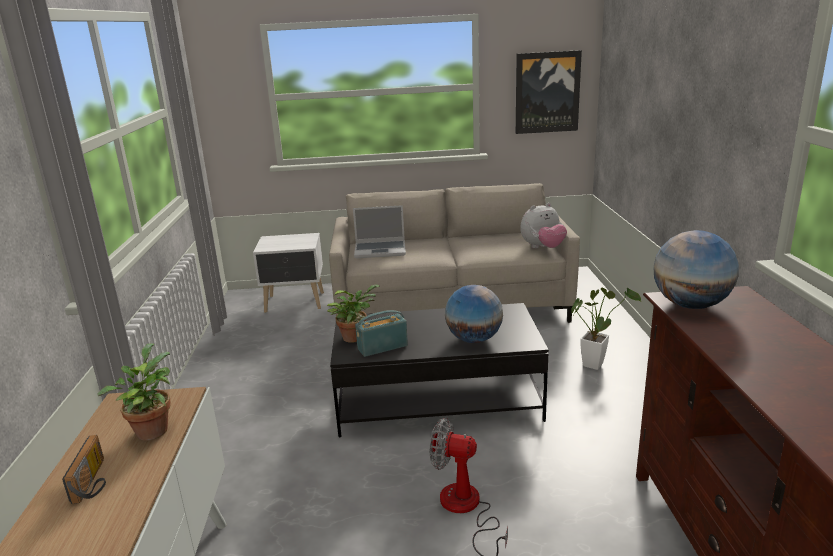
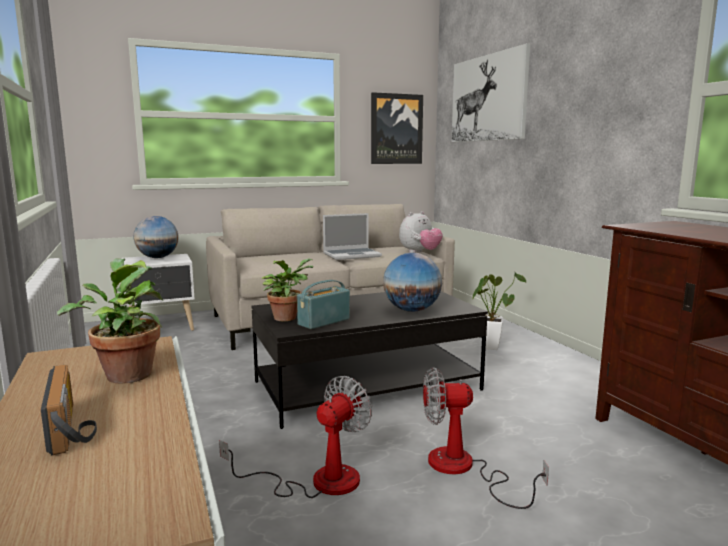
camera: 20 degrees left, 10 degrees down
laptop [353,205,406,258] -> laptop moved to [323,213,382,260]
globe [654,230,739,309] -> globe moved to [133,216,179,258]
none -> fan [219,376,372,498]
none -> picture [452,43,530,142]

